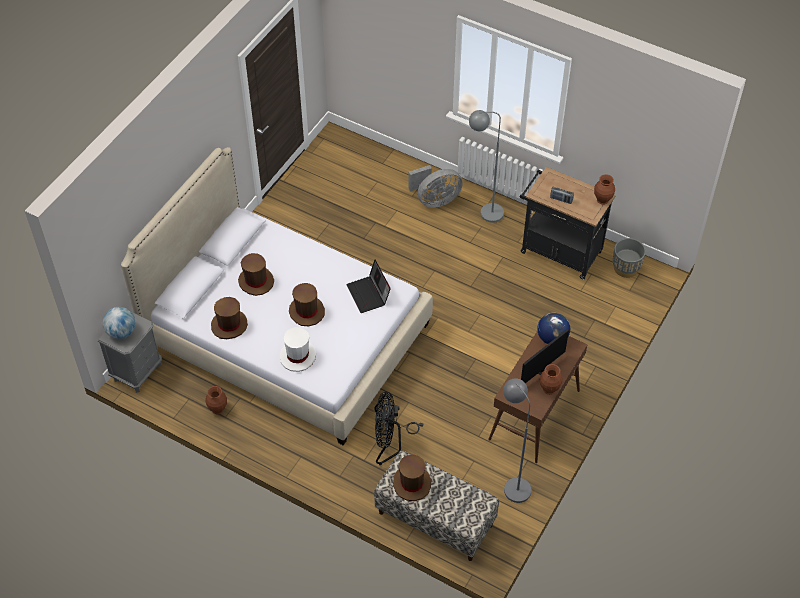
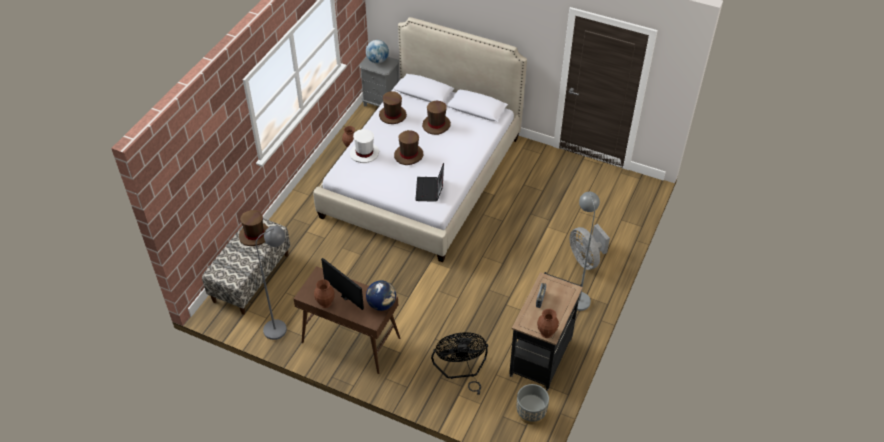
camera: 85 degrees right, 5 degrees down
laptop [346,260,391,313] -> laptop turned 60 degrees counterclockwise [416,163,444,202]
black fan [374,391,424,465] -> black fan moved to [431,332,488,395]

